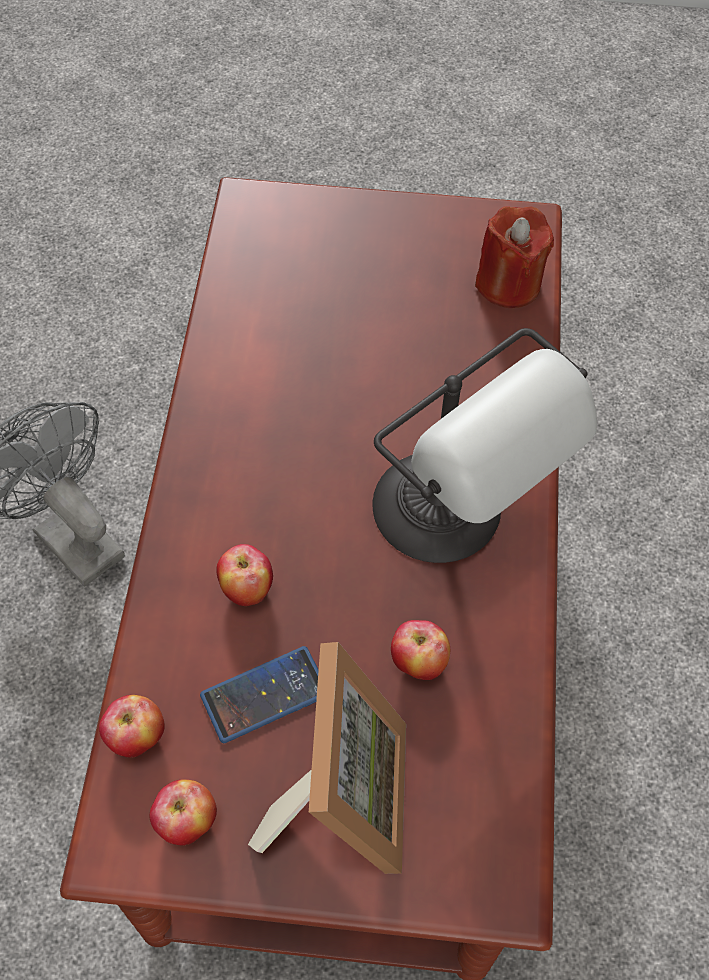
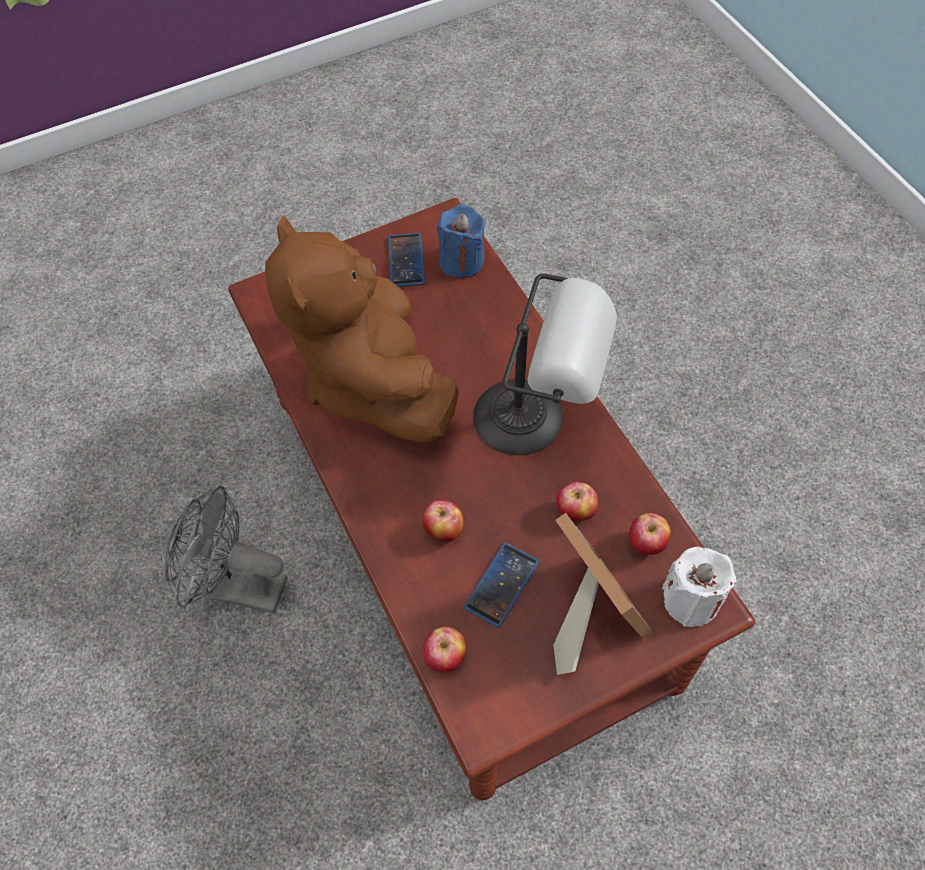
camera: 30 degrees left, 0 degrees up
apple [150,779,217,846] -> apple moved to [629,513,671,555]
red candle [475,206,554,308] -> blue candle [437,204,486,278]
none -> brown plush toy [265,216,459,443]
none -> phone [388,233,425,287]
none -> white candle [662,547,737,627]

